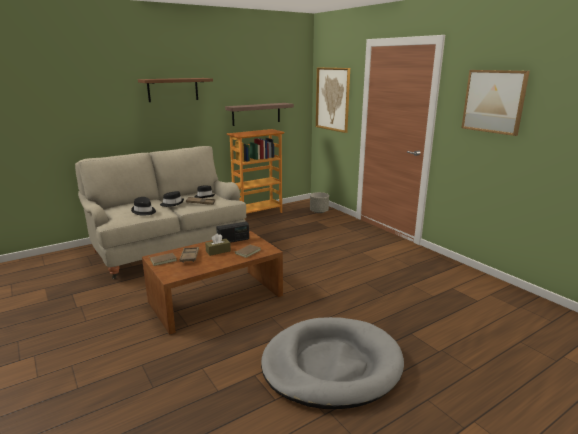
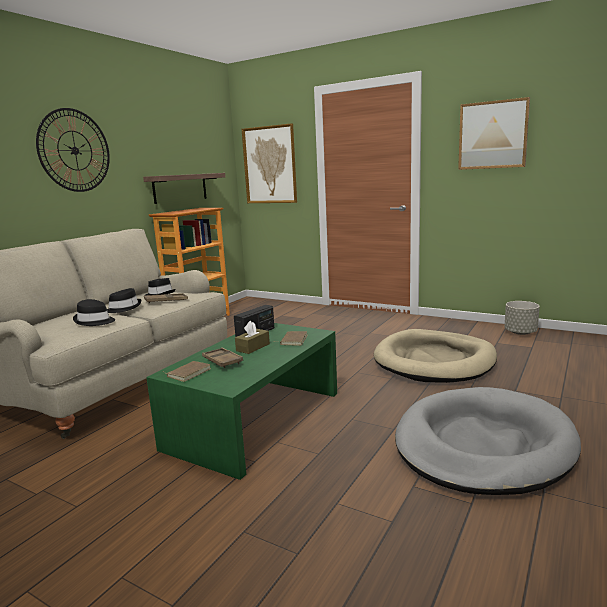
camera: 25 degrees left, 5 degrees down
brown shelf [138,78,213,102] -> wall clock [36,108,110,192]
brown coffee table [142,231,283,335] -> green coffee table [146,323,337,480]
grey planter [310,192,329,213] -> grey planter moved to [504,301,540,335]
none -> beige dog bed [374,329,497,383]

